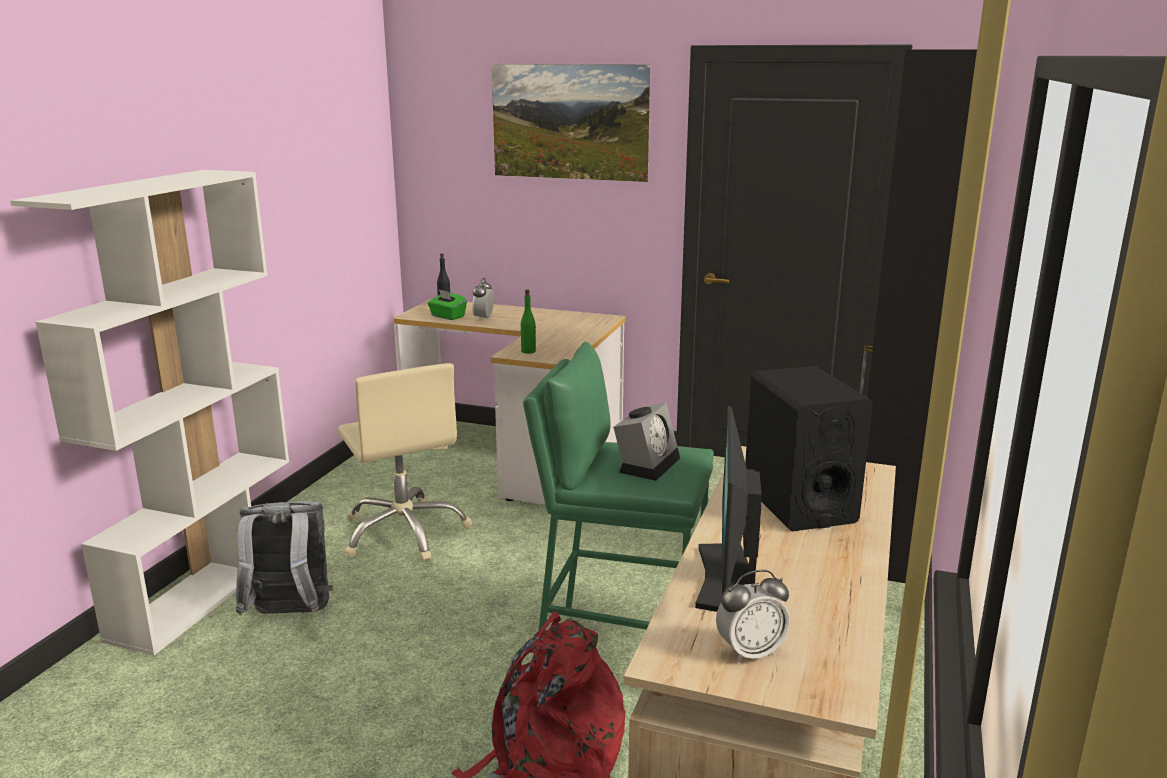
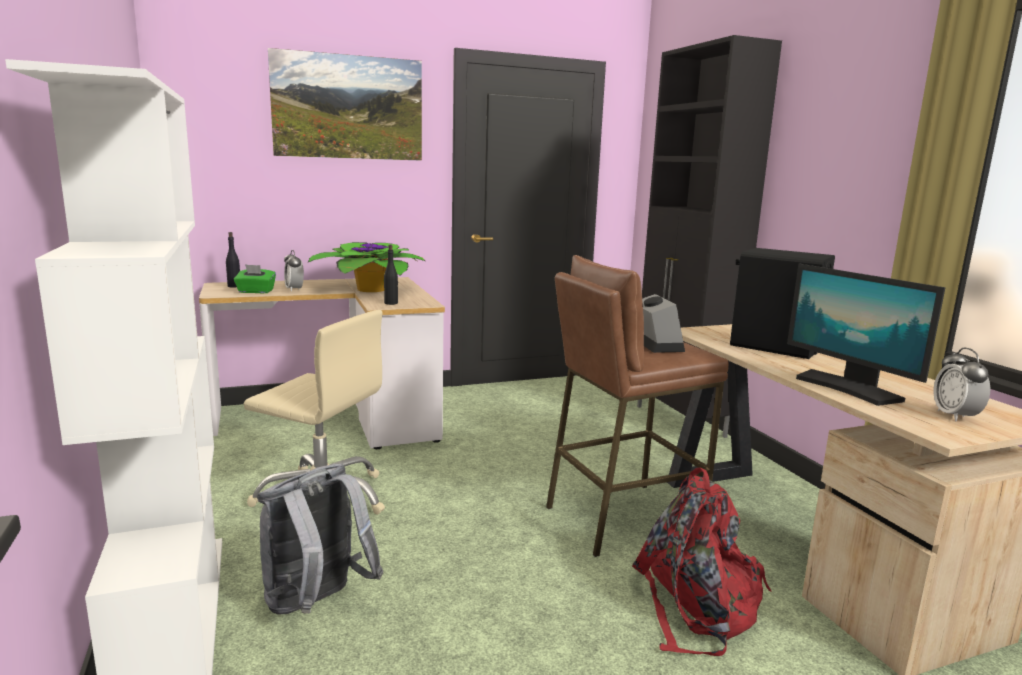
camera: 40 degrees left, 5 degrees down
green bottle [521,290,536,354] -> black bottle [384,245,398,305]
green stool [523,342,714,630] -> brown stool [546,255,729,557]
alarm clock [716,570,790,663] -> alarm clock turned 150 degrees clockwise [933,348,990,421]
none -> potted plant [308,242,425,292]

